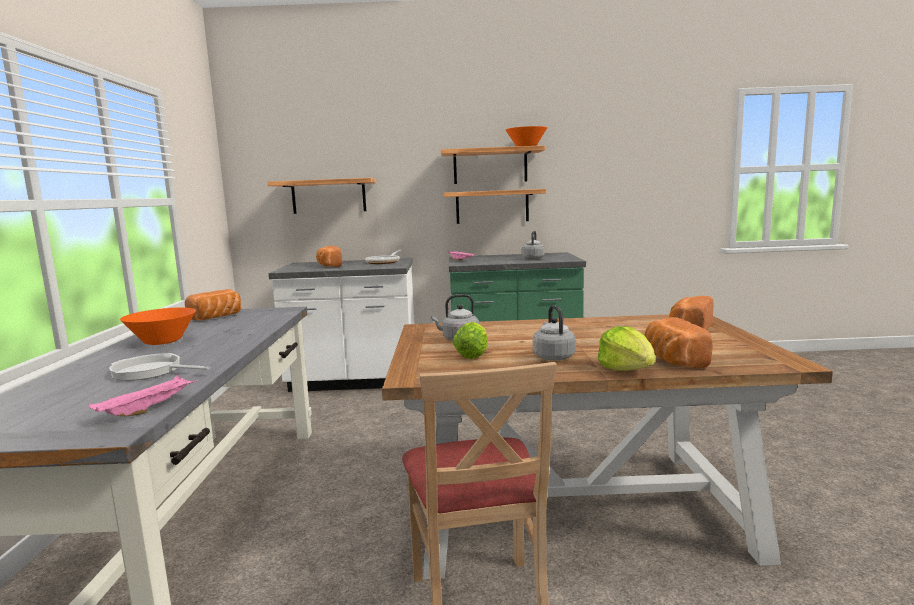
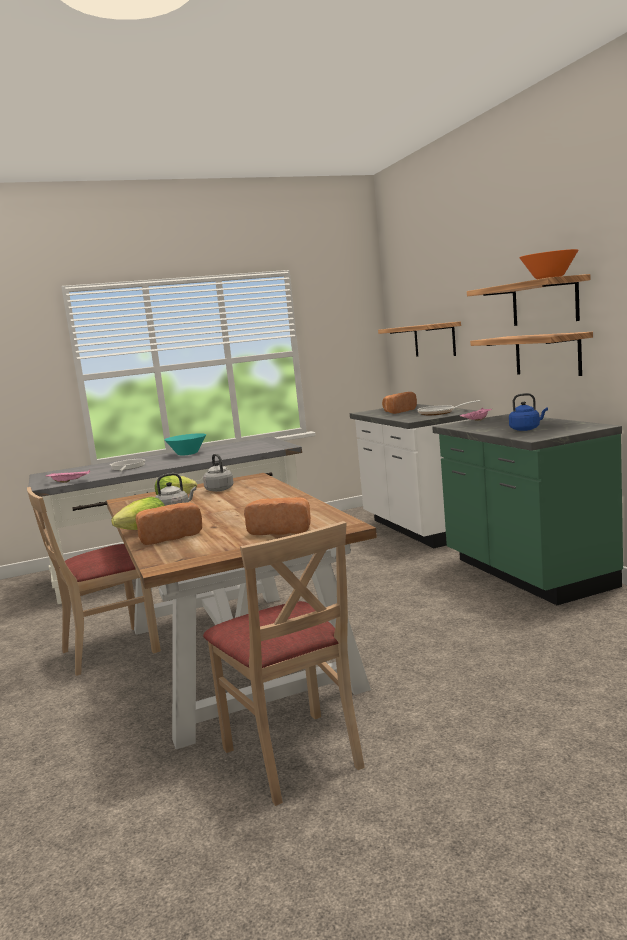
camera: 70 degrees right, 0 degrees up
orange bowl [120,307,196,345] -> turquoise bowl [165,433,206,455]
bread [185,289,241,320] -> none
grey kettle [522,231,544,259] -> blue kettle [509,393,548,431]
none -> beige chair [203,521,365,806]

